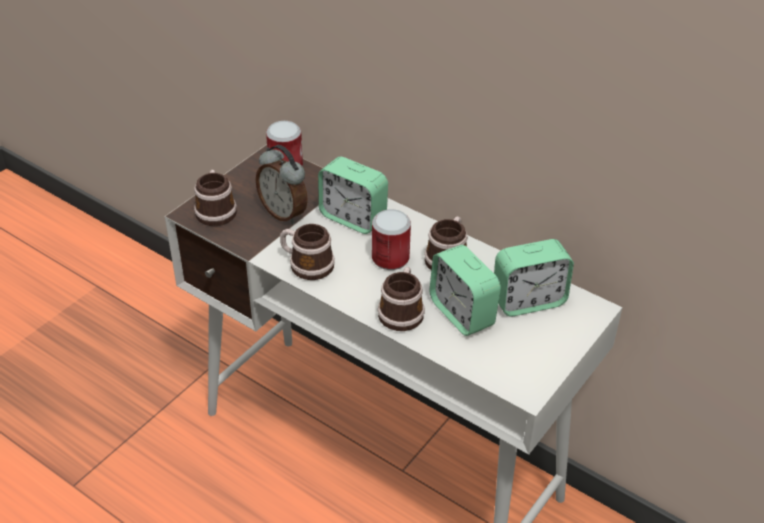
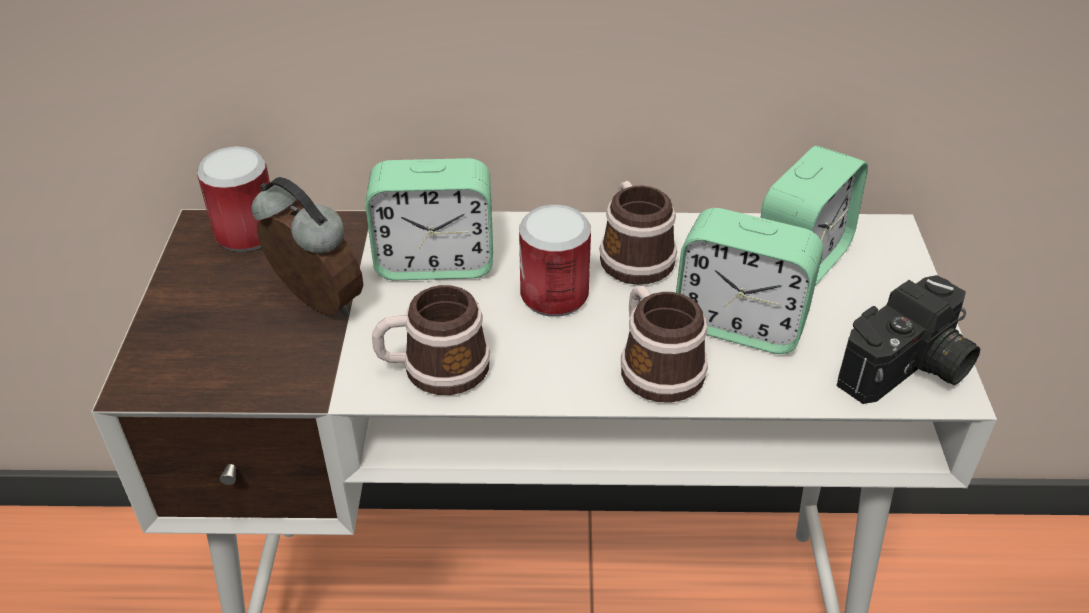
camera: 35 degrees left, 0 degrees up
mug [194,170,237,226] -> none
alarm clock [256,145,308,224] -> alarm clock turned 150 degrees counterclockwise [252,177,363,316]
none -> camera [837,275,980,404]

